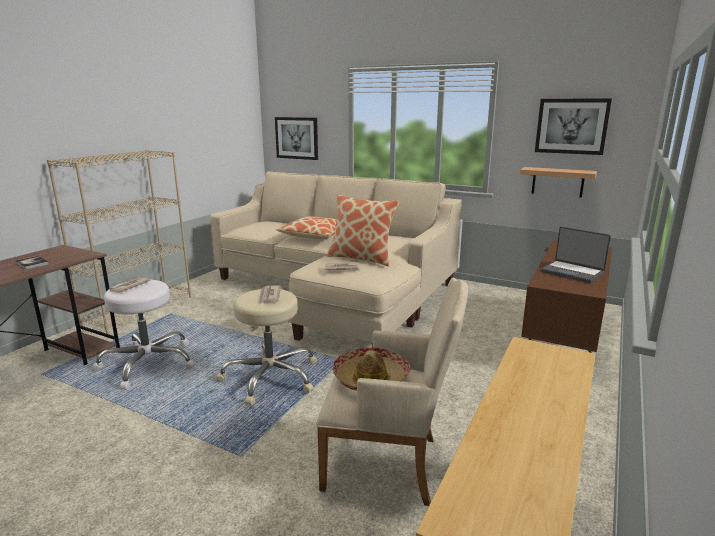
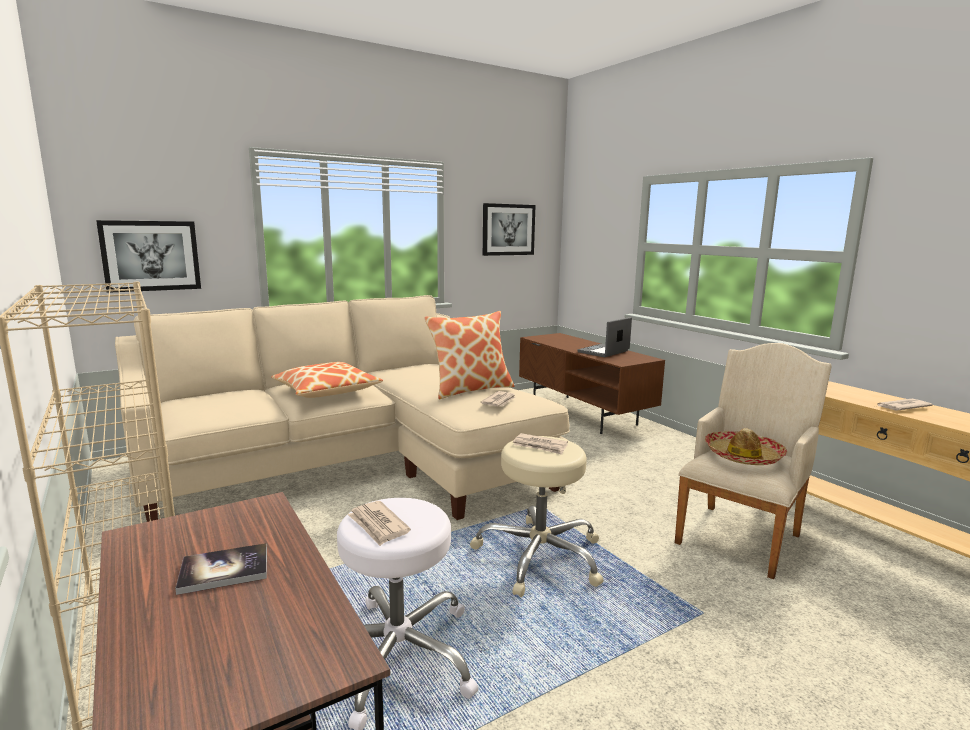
camera: 60 degrees left, 5 degrees down
shelf [520,167,597,198] -> none
laptop [540,227,611,283] -> laptop turned 150 degrees clockwise [578,317,632,357]
none -> newspaper [877,399,933,410]

